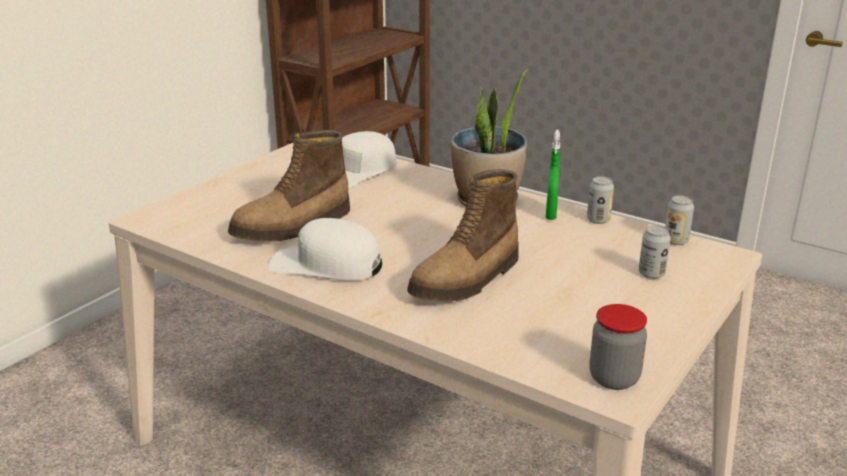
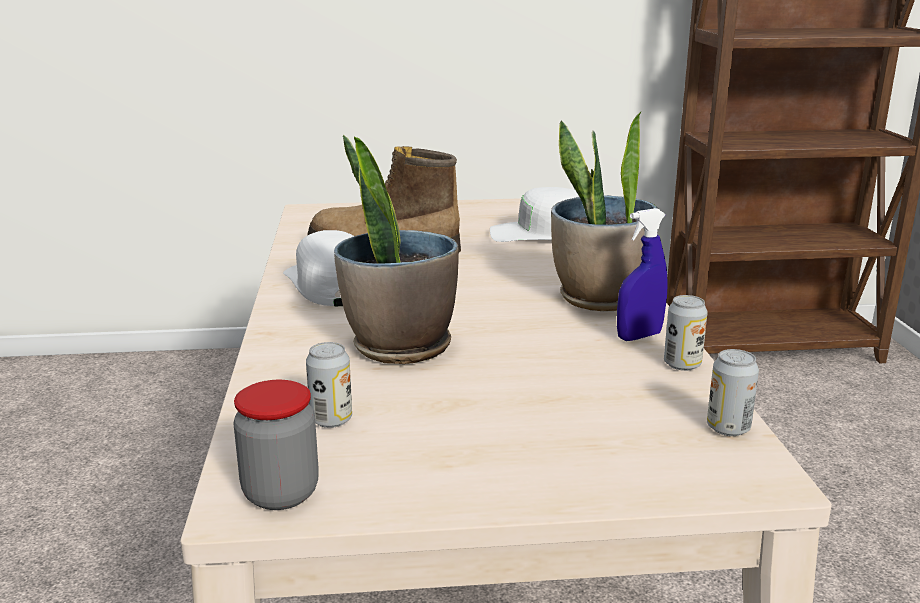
camera: 50 degrees right, 5 degrees down
boot [407,169,519,301] -> potted plant [334,135,459,364]
green spray bottle [546,130,560,220] -> blue spray bottle [617,208,667,341]
can [639,225,671,279] -> can moved to [306,342,352,428]

